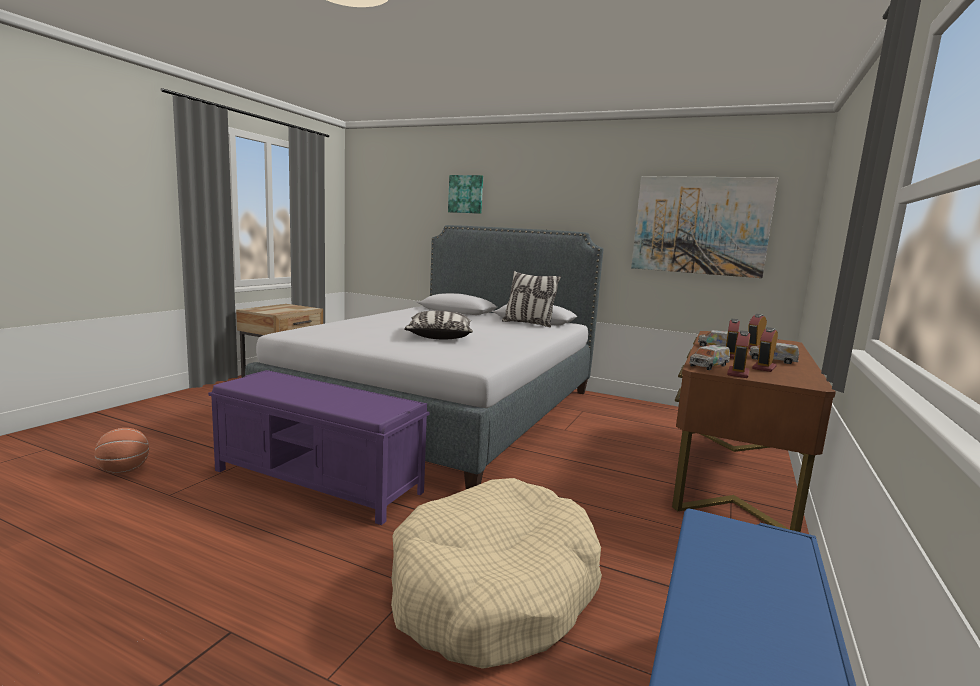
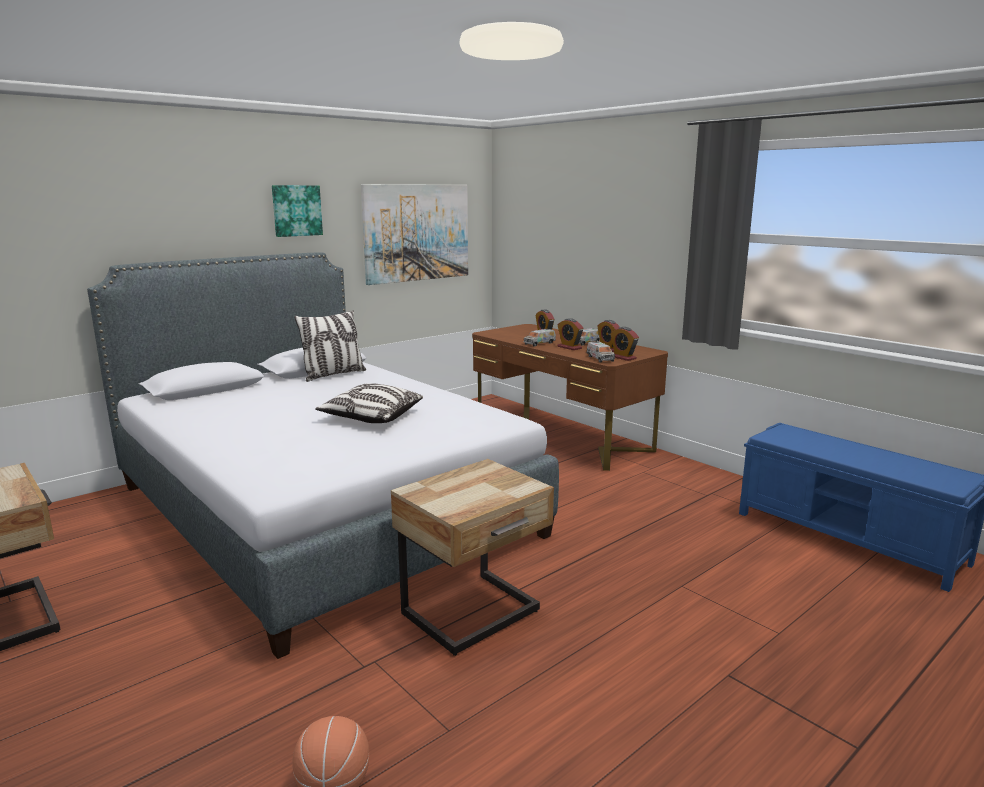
camera: 65 degrees left, 5 degrees up
purple bench [208,370,430,525] -> beige nightstand [391,459,554,656]
beige dog bed [391,478,602,669] -> none
picture [448,175,483,214] -> picture moved to [272,185,323,237]

